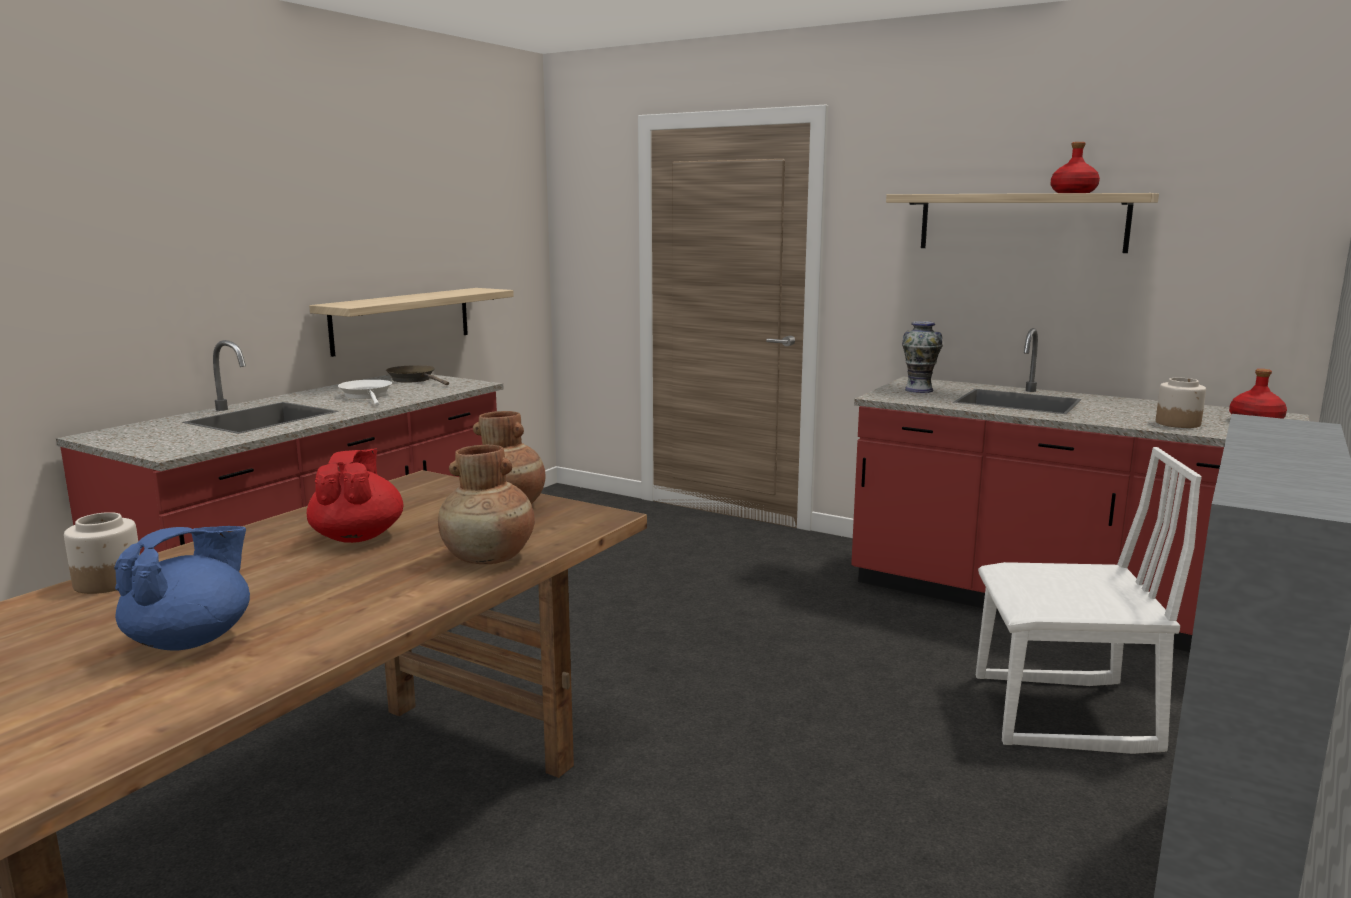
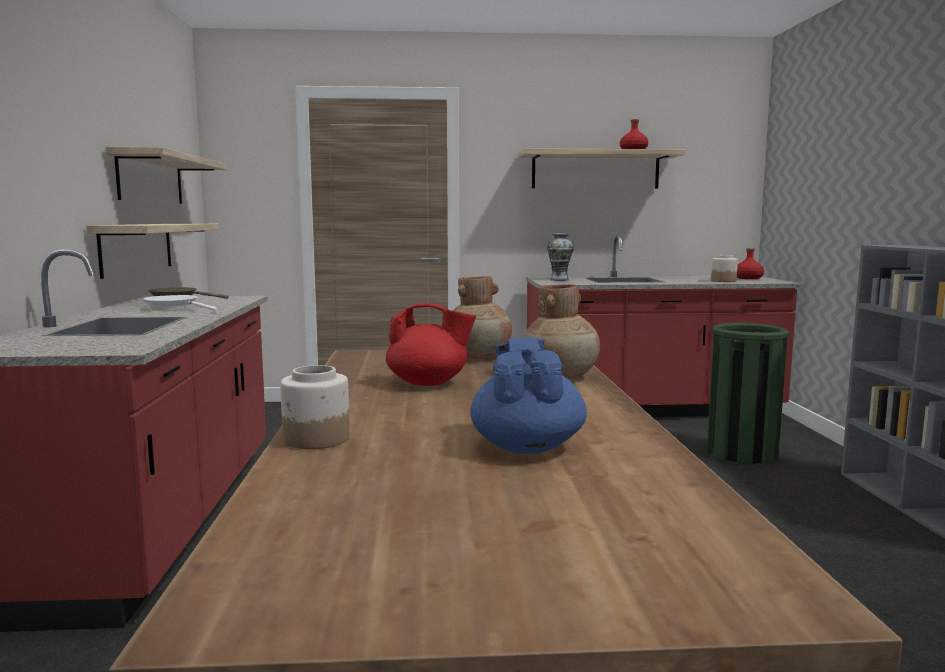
camera: 35 degrees left, 5 degrees down
red teapot [307,448,404,543] -> red teapot turned 135 degrees clockwise [386,303,476,386]
white chair [976,447,1202,754] -> green trash can [707,323,790,466]
none -> shelf [106,147,227,204]

